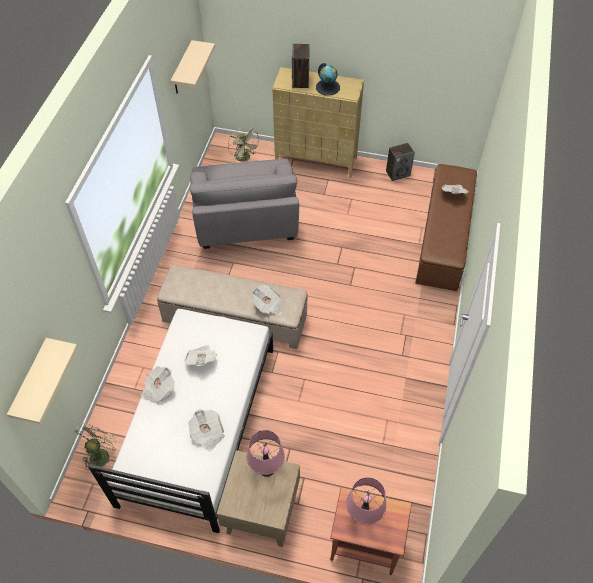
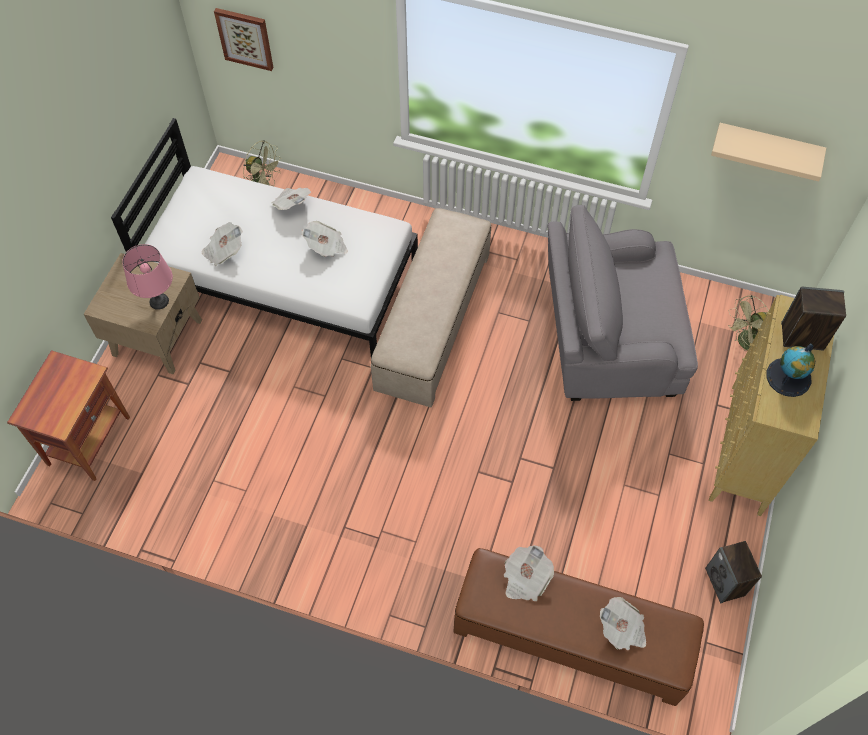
camera: 95 degrees right, 5 degrees up
beige shelf [7,338,78,424] -> picture [214,8,274,71]
newspaper [252,285,283,315] -> newspaper moved to [504,545,554,601]
pink table lamp [346,477,387,524] -> none

